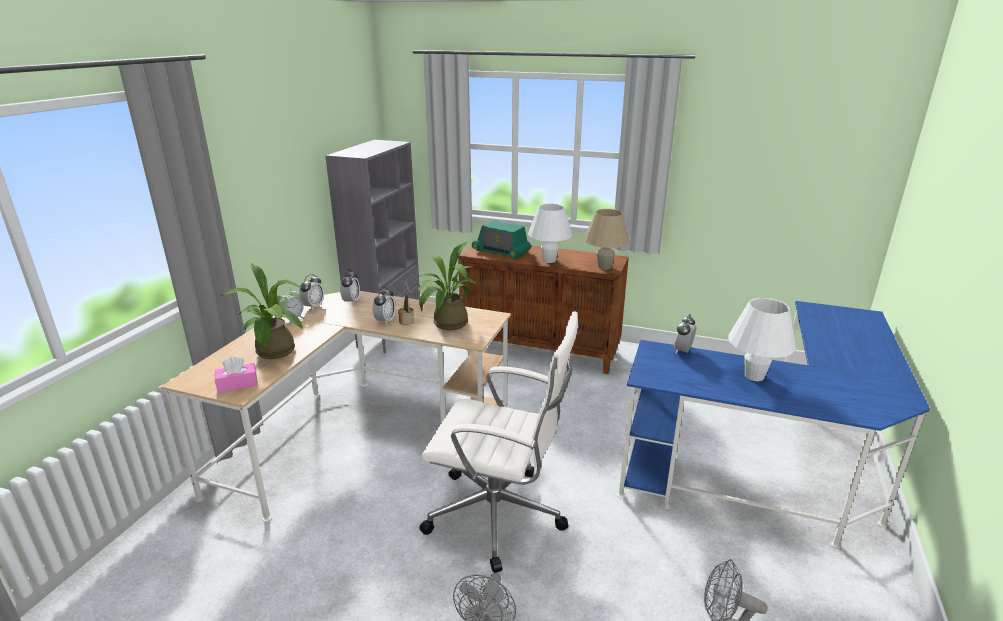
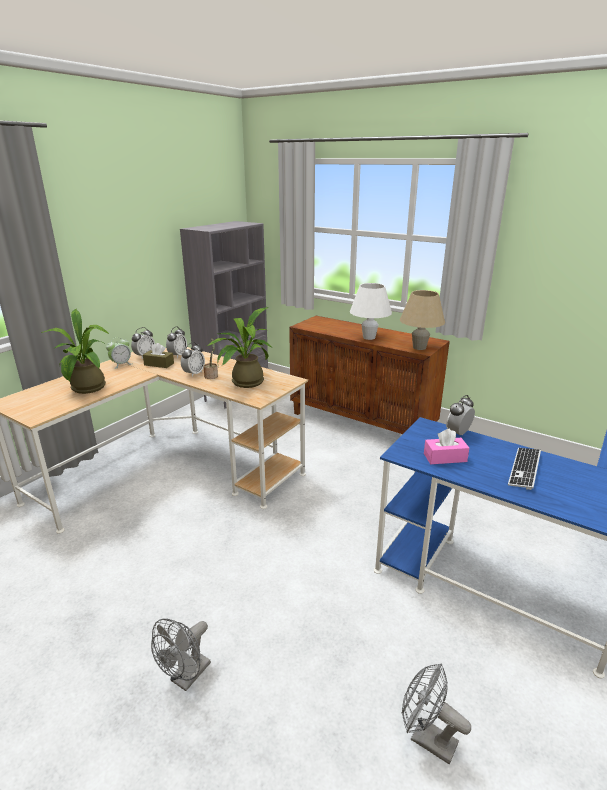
camera: 15 degrees right, 0 degrees up
pink tissue box [215,356,257,393] -> pink tissue box moved to [424,429,469,464]
white office chair [419,311,578,573] -> none
radio [472,221,531,259] -> none
white table lamp [728,298,796,381] -> keyboard [508,448,541,490]
none -> brown tissue box [143,343,174,368]

